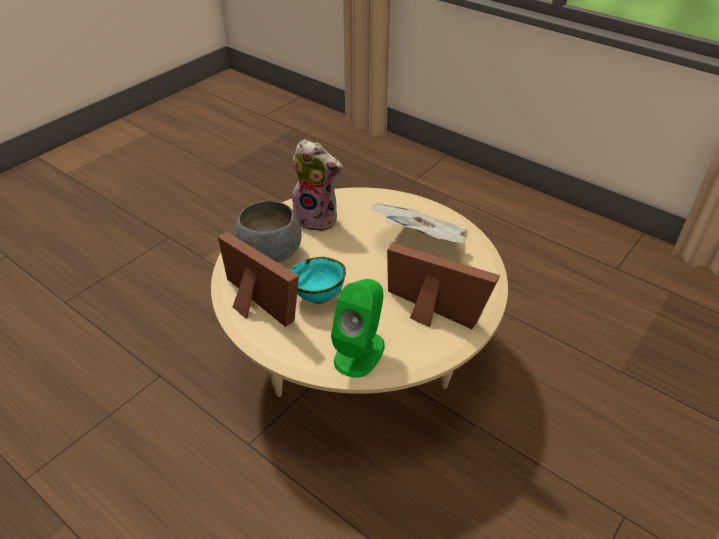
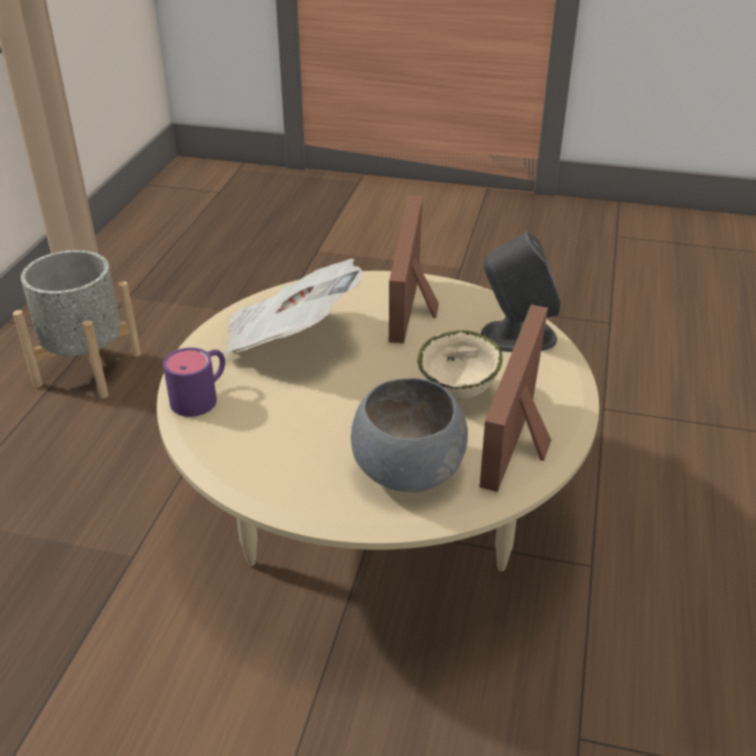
camera: 115 degrees left, 5 degrees down
turquoise bowl [291,257,346,304] -> beige bowl [417,330,503,400]
plush toy [292,139,343,232] -> none
green speaker [331,279,385,378] -> grey speaker [481,231,561,352]
none -> grey planter [13,250,141,399]
none -> purple mug [163,347,225,417]

